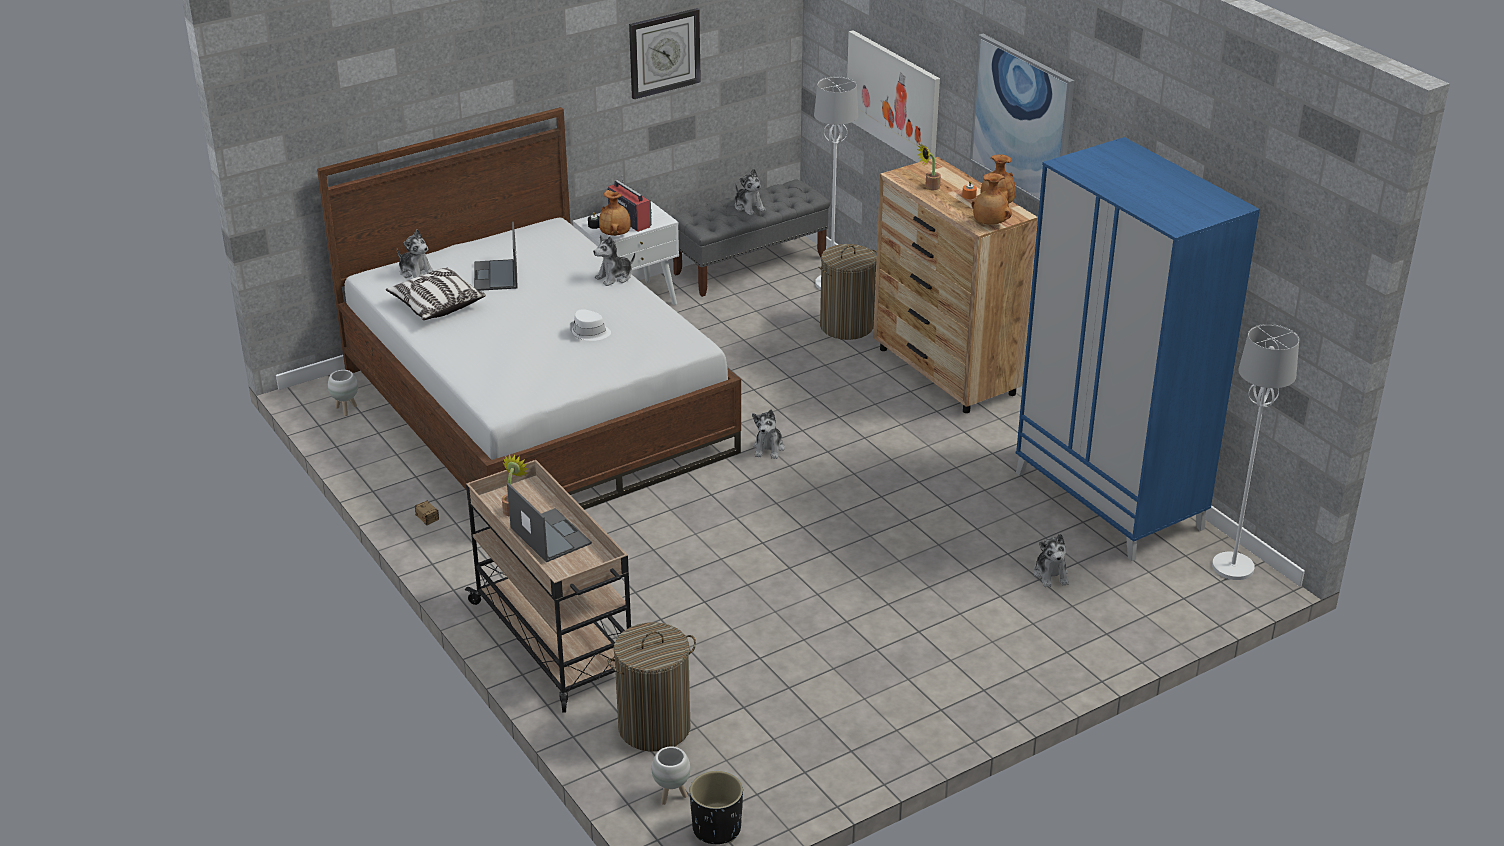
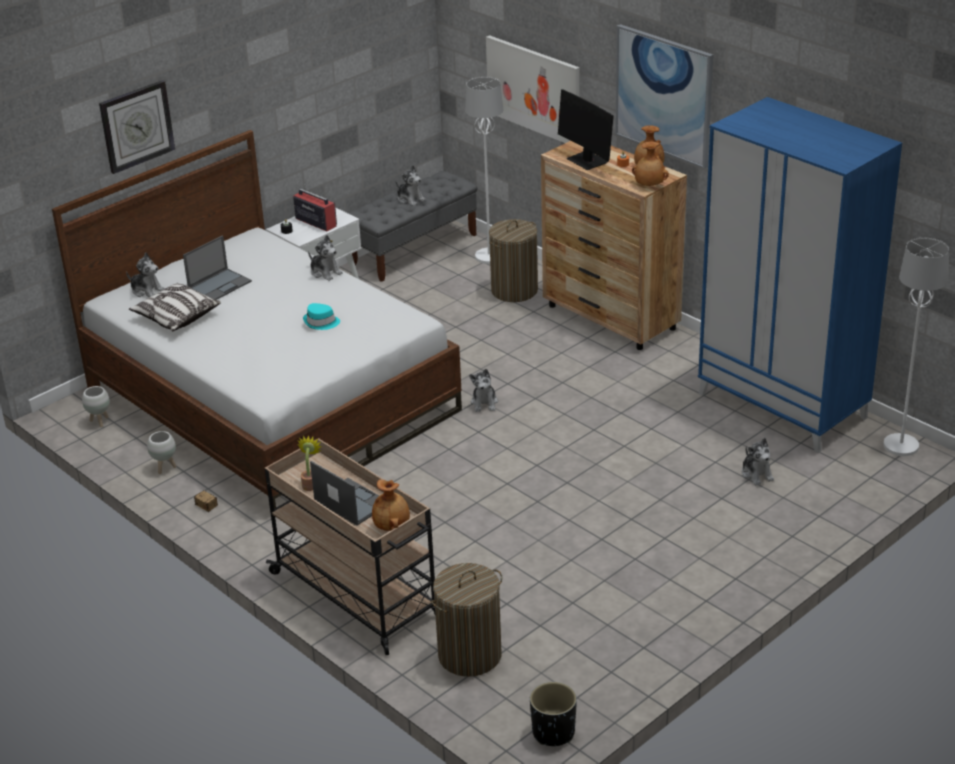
camera: 10 degrees left, 0 degrees up
laptop [474,222,518,291] -> laptop turned 120 degrees counterclockwise [183,235,252,300]
white hat [569,309,611,341] -> turquoise hat [303,303,340,330]
plush toy [593,235,635,286] -> plush toy turned 90 degrees counterclockwise [308,235,343,281]
brown vase [599,190,631,236] -> brown vase moved to [372,479,410,531]
wall clock [629,8,701,99] -> wall clock moved to [99,80,175,174]
white planter [652,747,690,805] -> white planter moved to [147,431,176,474]
potted plant [917,144,941,190] -> monitor [558,89,614,170]

